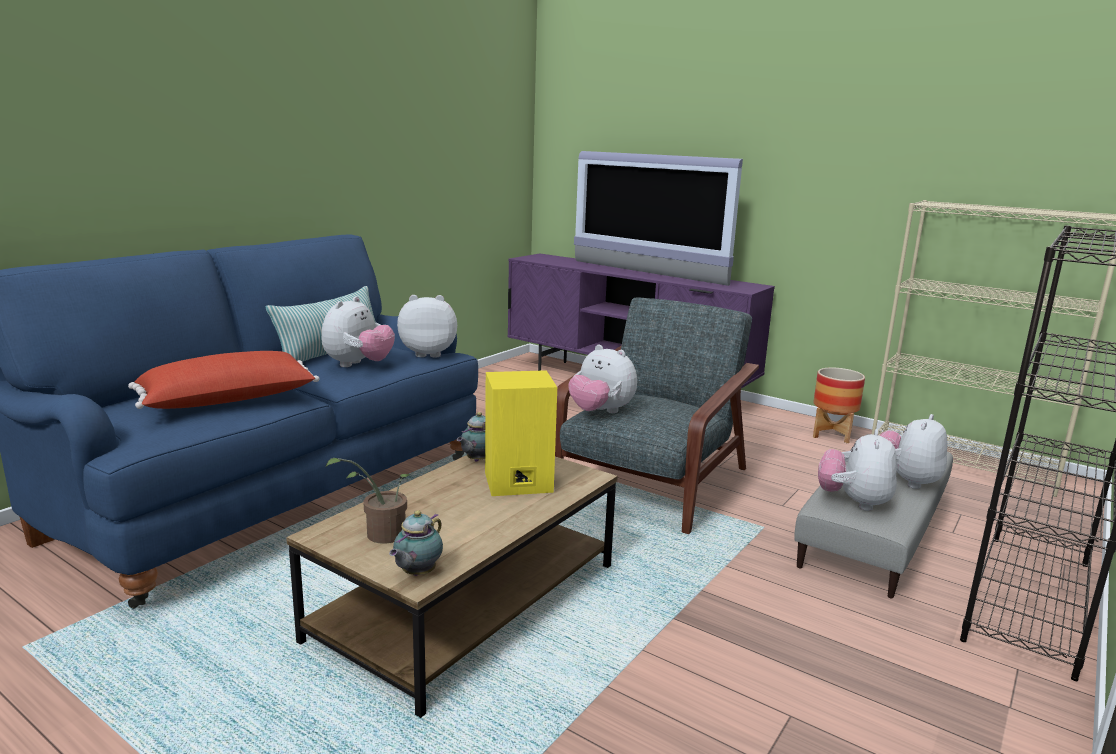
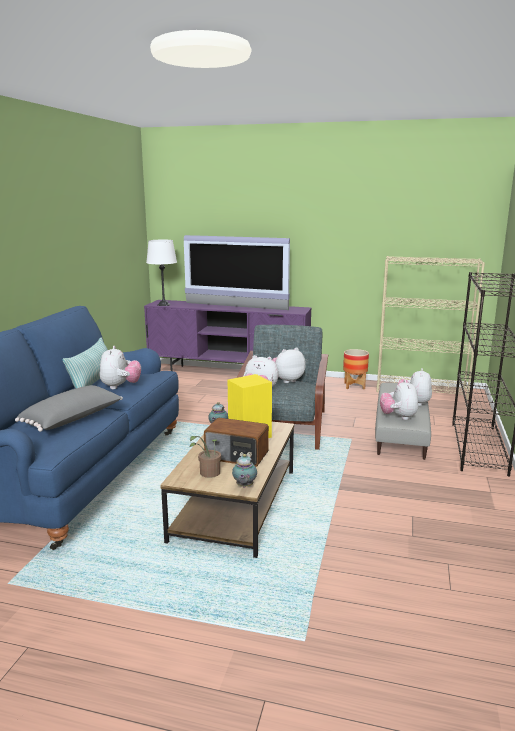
camera: 20 degrees left, 0 degrees up
red pillow [128,351,319,409] -> grey pillow [15,385,123,432]
plush toy [397,295,457,357] -> plush toy moved to [272,347,306,383]
none -> white table lamp [146,240,177,306]
none -> radio [204,418,269,467]

